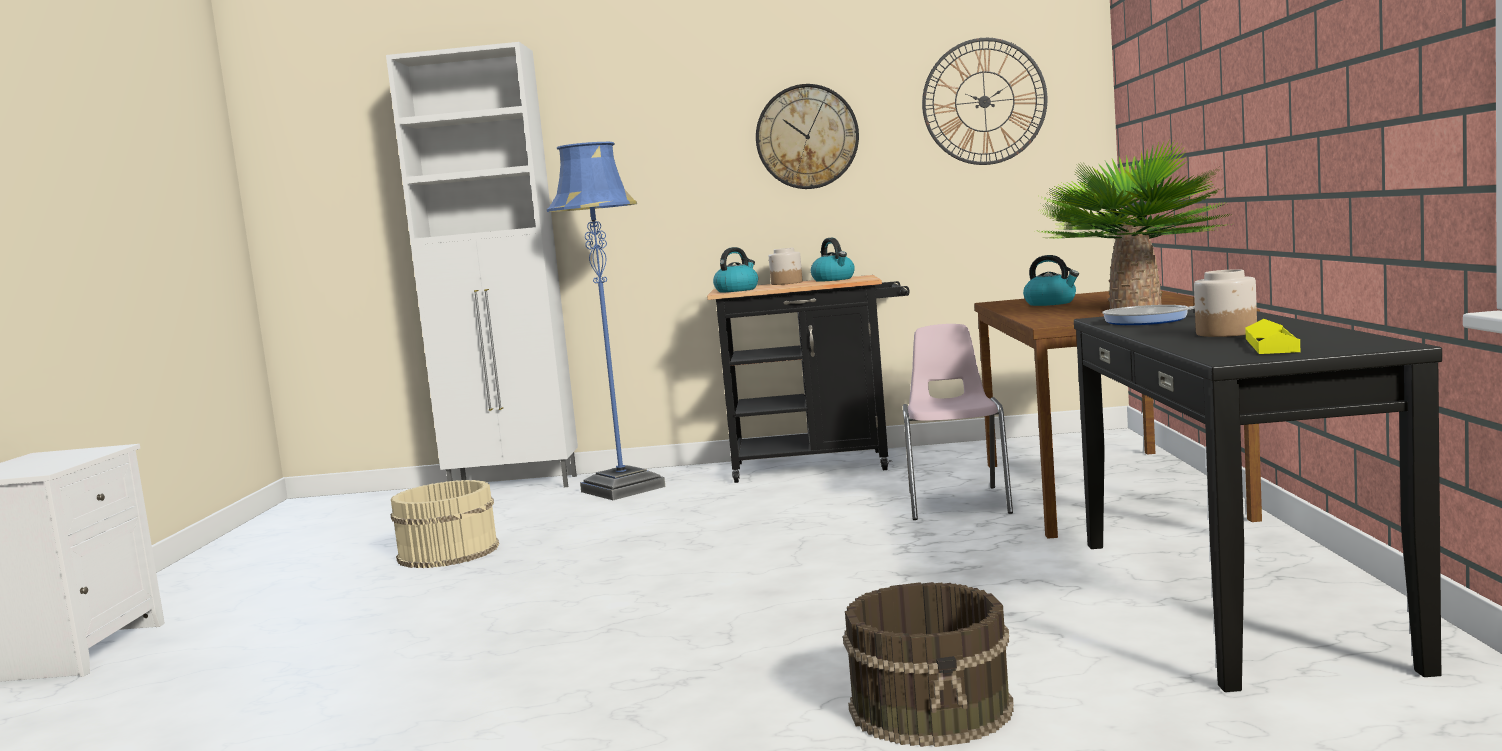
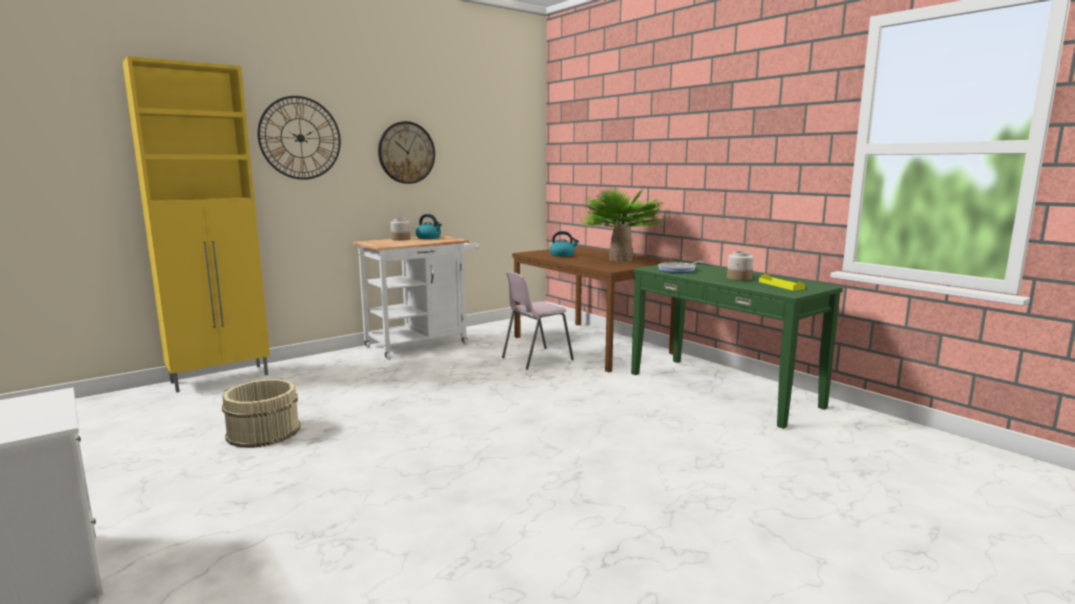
camera: 40 degrees left, 5 degrees up
white cabinet [386,42,578,487] -> yellow cabinet [123,56,270,393]
blue floor lamp [547,142,666,500] -> none
black cart [707,275,909,483] -> white cart [353,235,479,360]
kettle [713,247,758,292] -> none
brown bucket [843,582,1014,747] -> none
pink chair [903,324,1013,520] -> pink chair turned 90 degrees counterclockwise [502,272,574,370]
wall clock [922,38,1047,165] -> wall clock moved to [258,96,341,180]
black console table [1074,308,1442,692] -> green console table [631,261,843,429]

